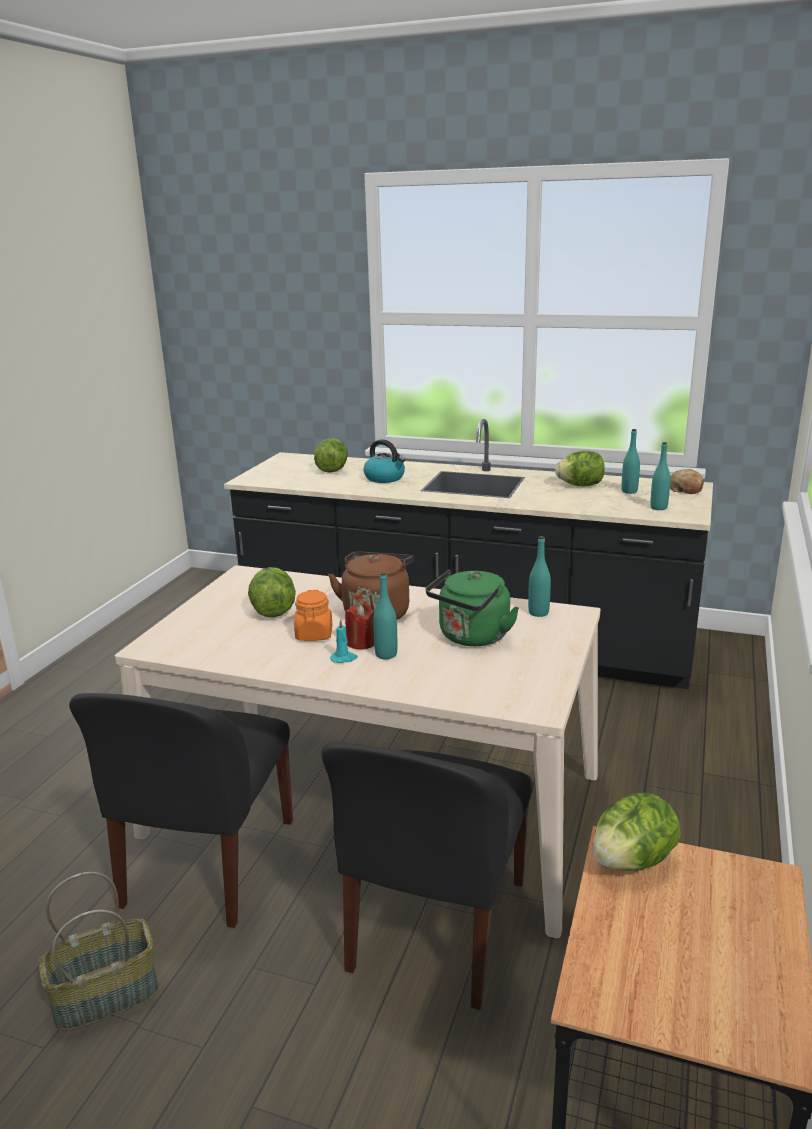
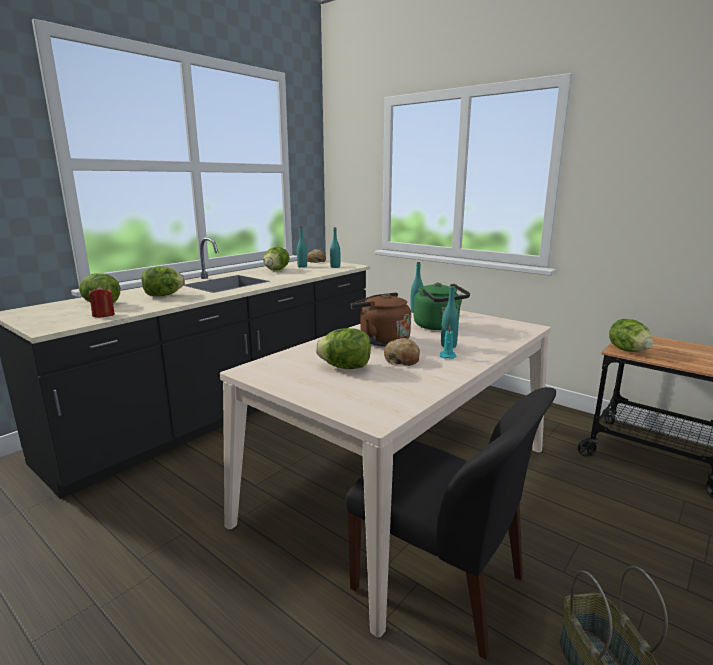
camera: 70 degrees left, 5 degrees down
orange jar [294,590,332,641] -> bread [384,338,420,366]
black chair [321,741,533,1010] -> none
red candle [345,604,374,649] -> red candle moved to [89,286,115,318]
kettle [363,439,406,483] -> lettuce [141,267,185,297]

